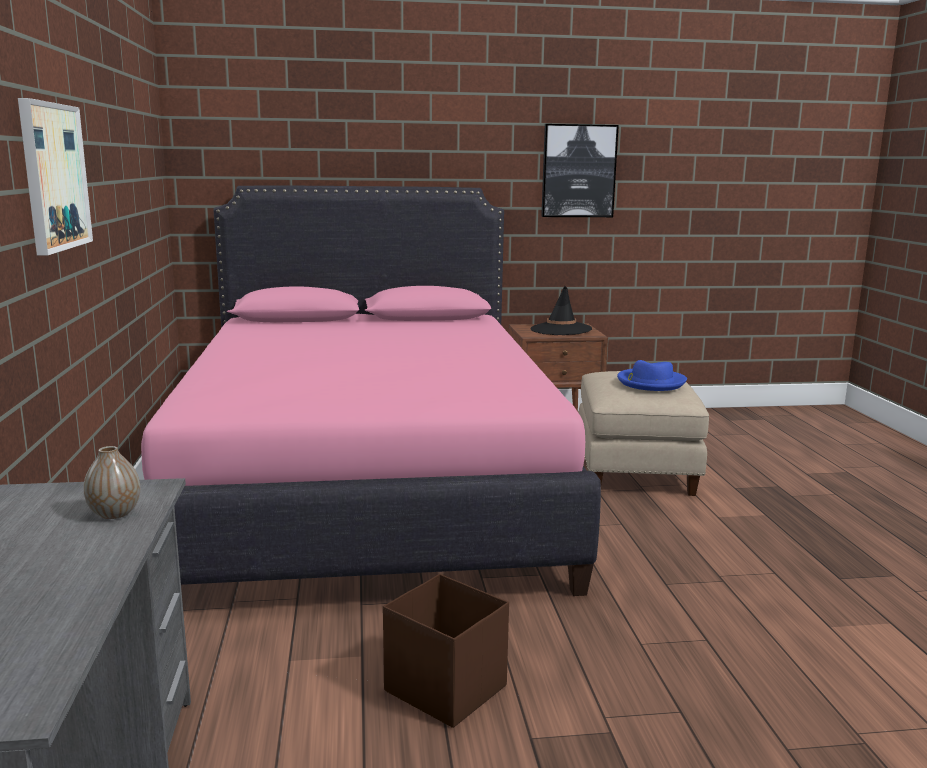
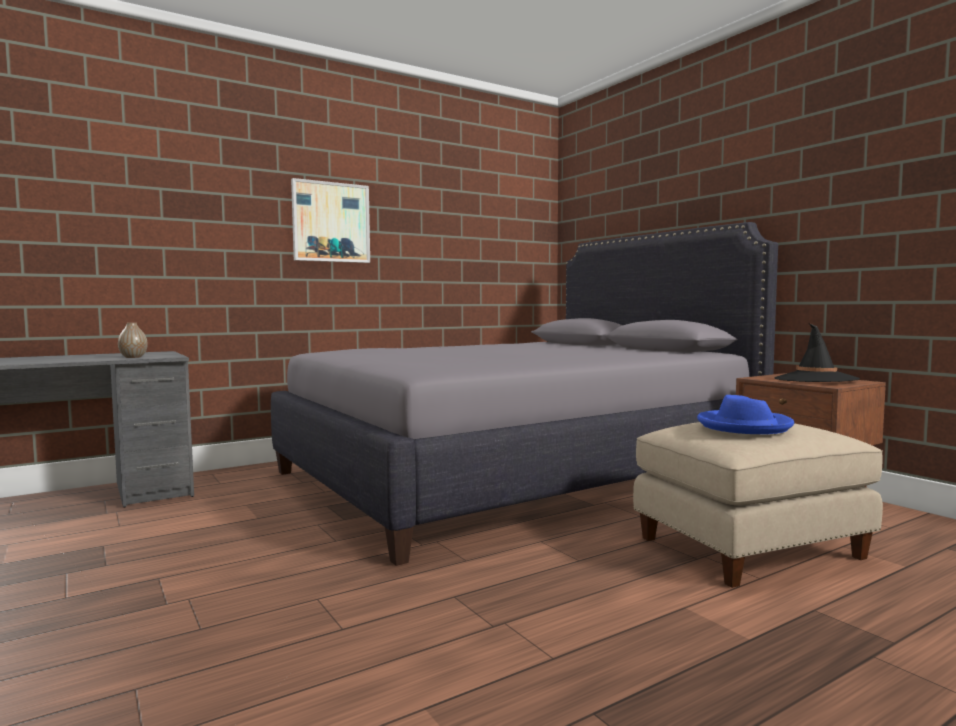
camera: 65 degrees right, 10 degrees down
pink bed [141,185,601,596] -> grey bed [271,222,778,566]
brown storage box [383,574,509,728] -> none
picture [541,124,619,217] -> none

